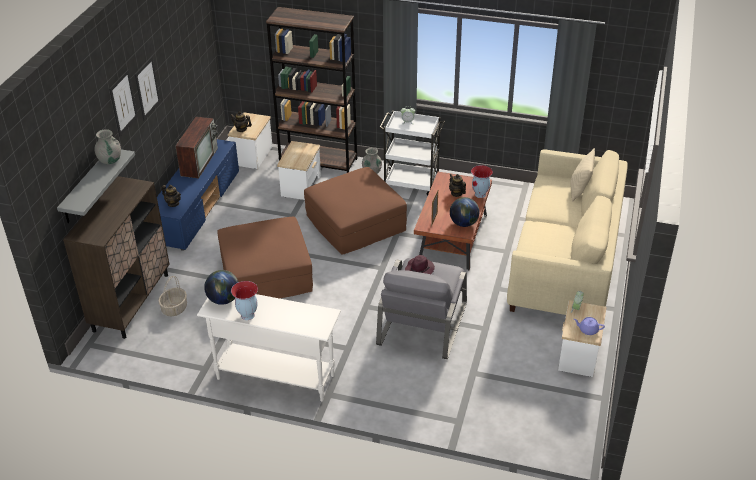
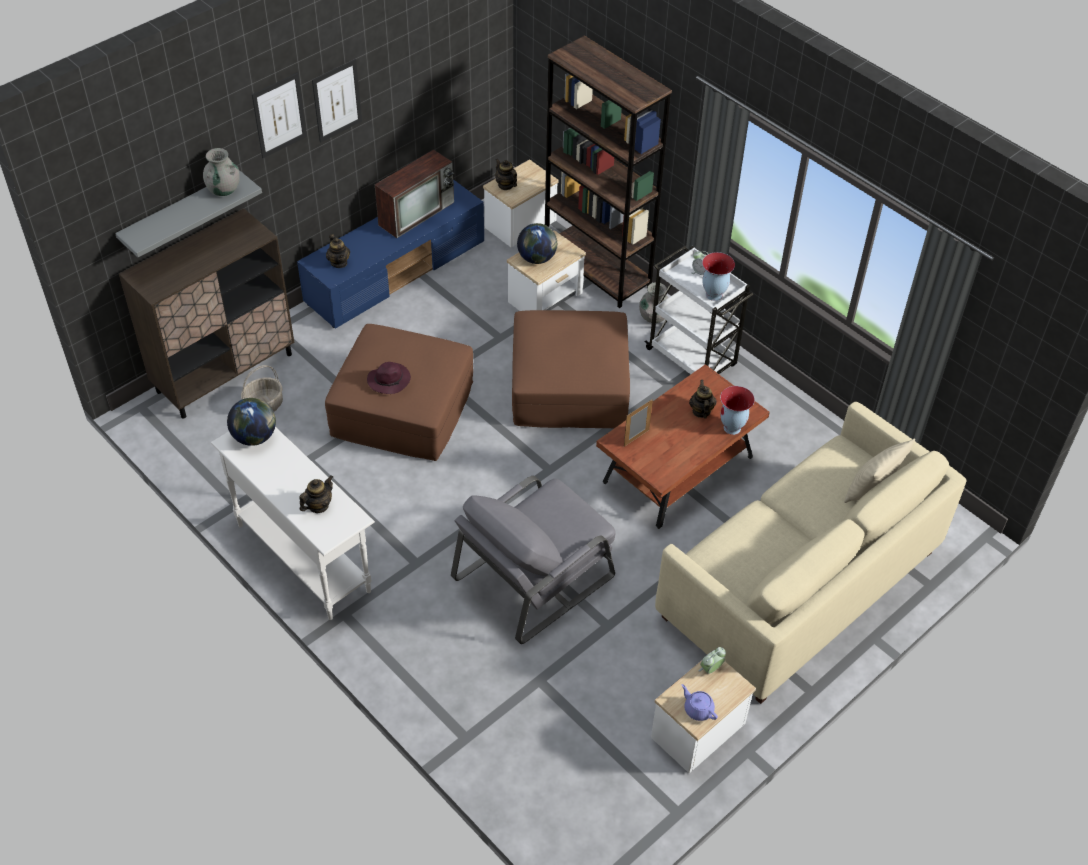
camera: 30 degrees right, 10 degrees up
vase [231,281,258,320] -> vase moved to [702,252,735,301]
purple hat [405,255,435,274] -> purple hat moved to [367,362,411,394]
globe [450,197,480,227] -> globe moved to [517,223,557,264]
none -> teapot [299,475,333,513]

